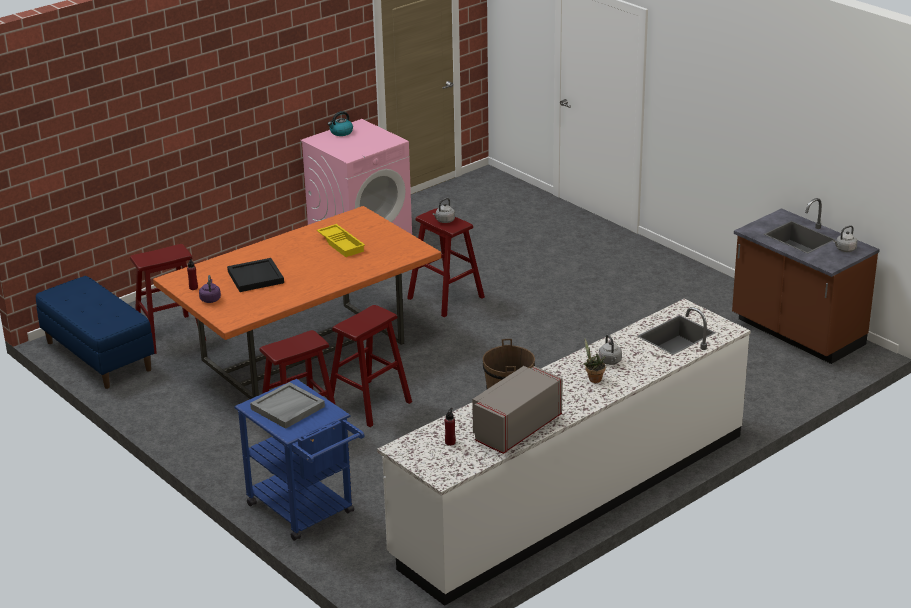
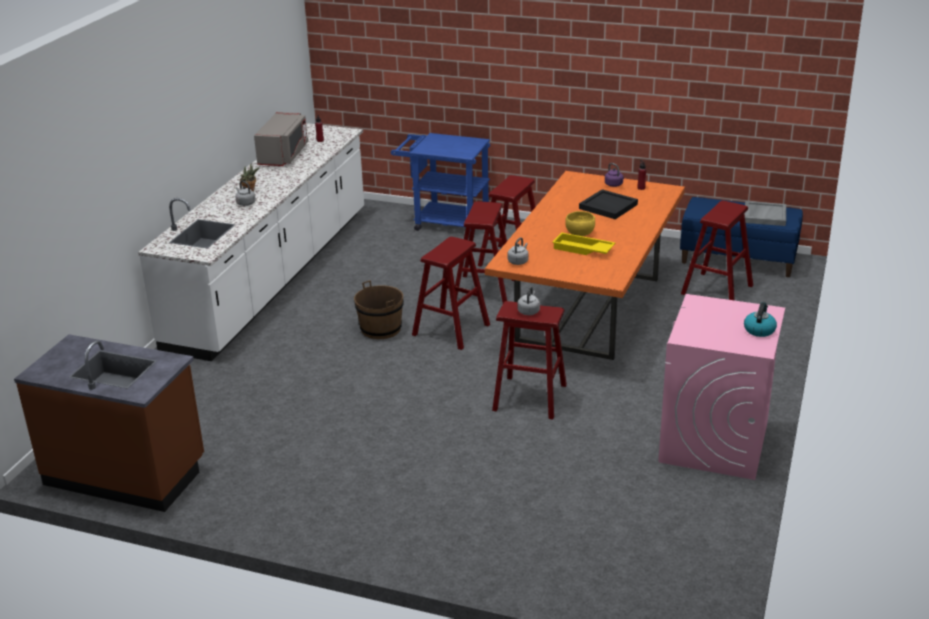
camera: 150 degrees right, 0 degrees up
grey tray [250,382,325,429] -> grey tray moved to [744,201,786,226]
grey kettle [833,225,857,252] -> grey kettle moved to [508,238,529,265]
none -> red stool [412,237,490,350]
none -> yellow bowl [565,211,595,236]

